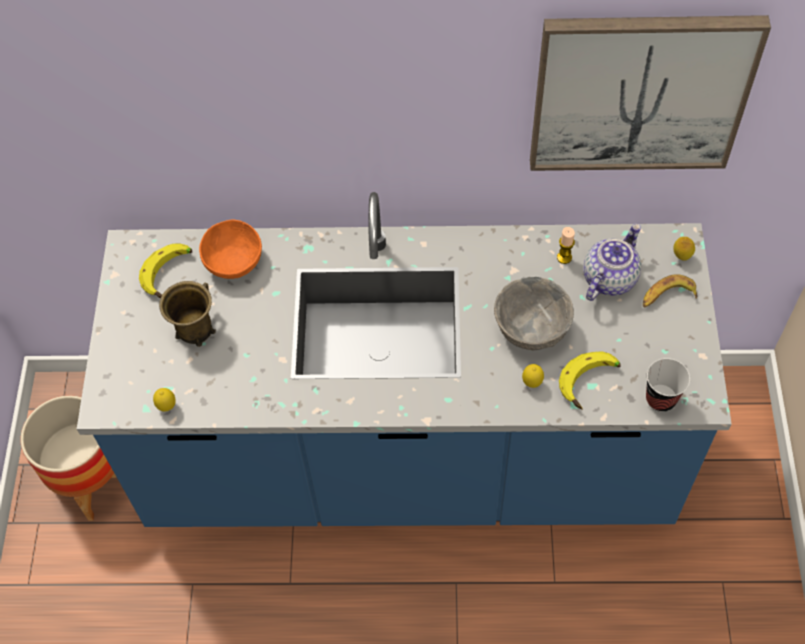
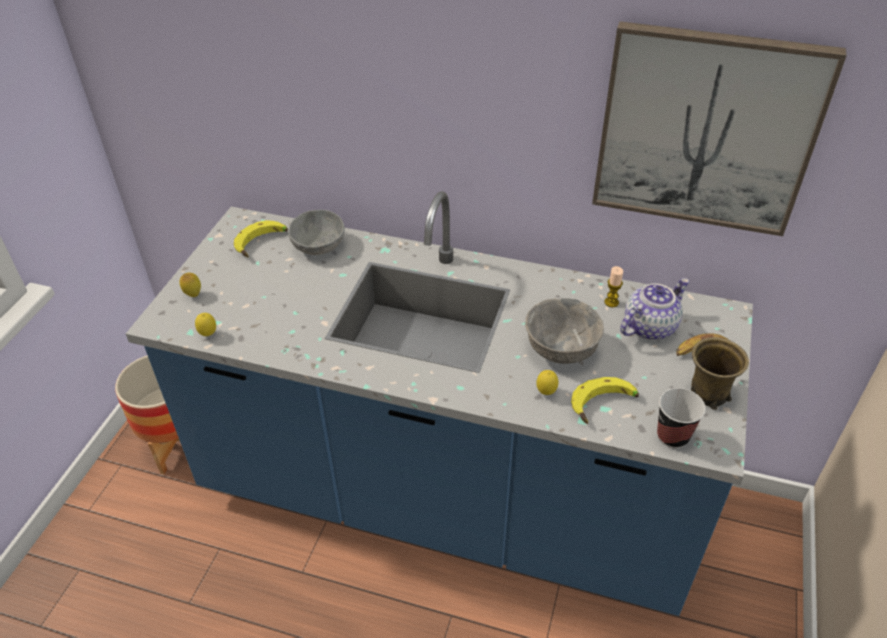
camera: 15 degrees right, 15 degrees down
brown mug [159,281,216,347] -> brown mug moved to [691,337,749,410]
orange bowl [199,220,262,279] -> grey bowl [288,210,345,255]
lemon [674,237,695,261] -> lemon moved to [179,273,201,297]

